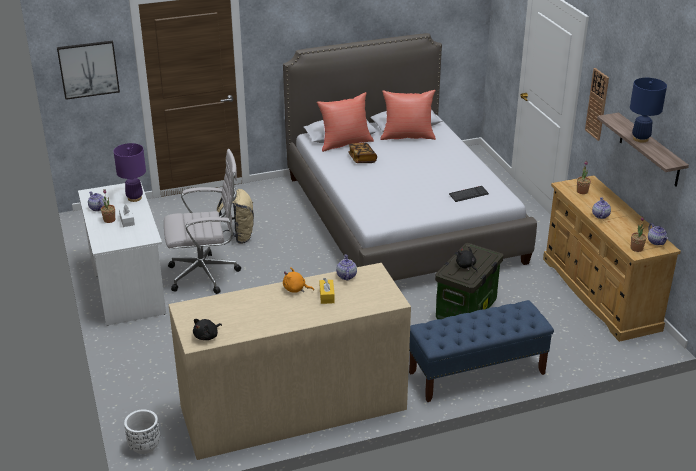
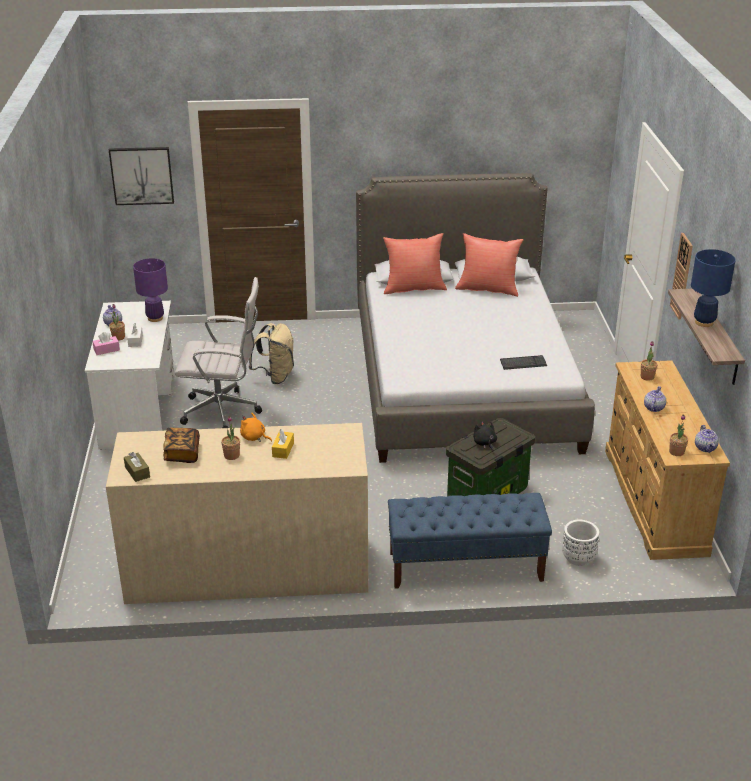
camera: 15 degrees right, 0 degrees up
white planter [124,410,160,454] -> white planter moved to [562,520,599,566]
black plush toy [193,319,222,340] -> brown tissue box [124,452,150,482]
teapot [336,254,357,281] -> none
book [348,143,377,163] -> book moved to [163,428,200,463]
none -> pink tissue box [92,332,120,355]
none -> potted plant [221,416,240,460]

